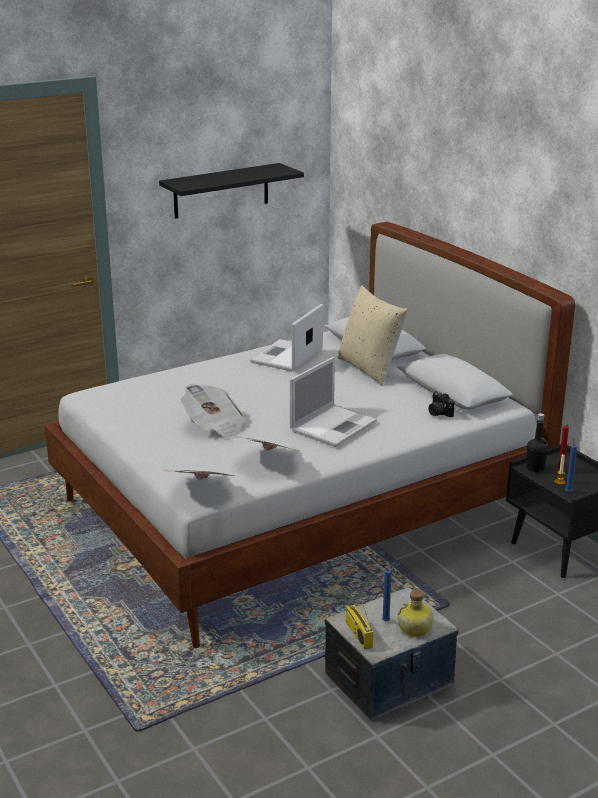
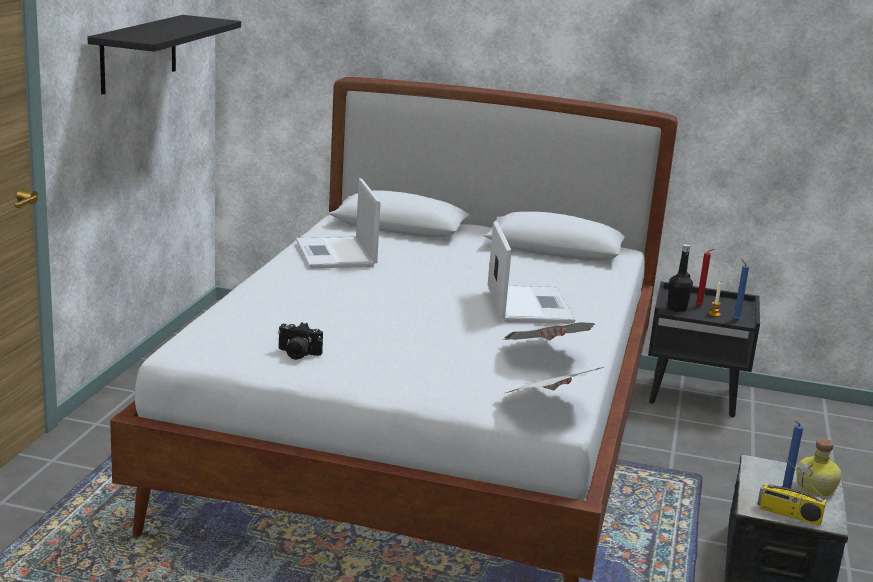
camera: 45 degrees left, 5 degrees down
newspaper [181,384,247,439] -> none
beige pillow [338,285,408,386] -> none
camera [428,391,455,417] -> camera moved to [278,322,323,360]

